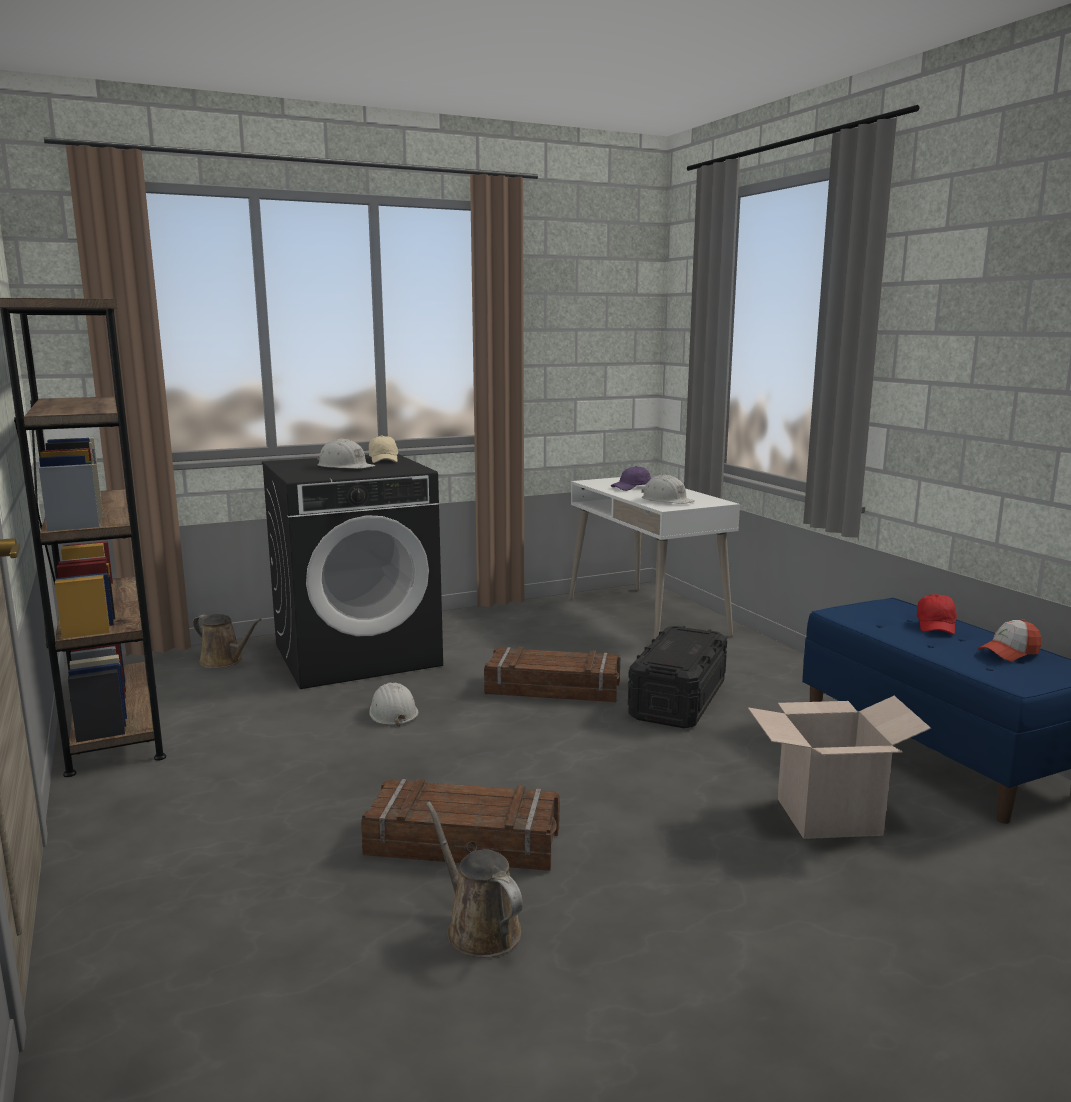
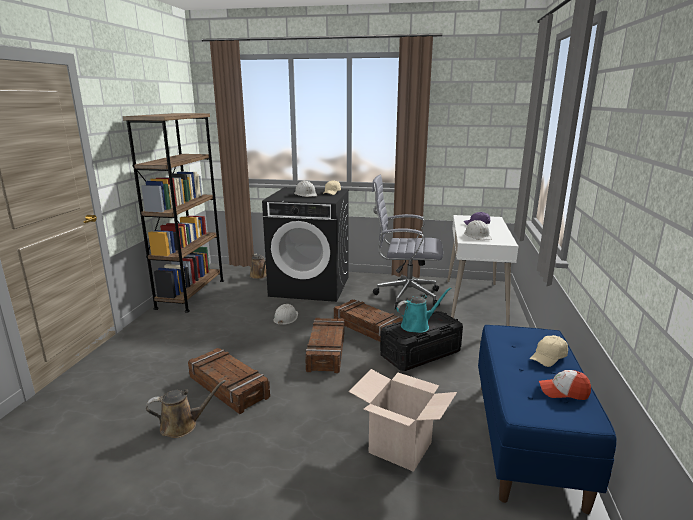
camera: 35 degrees right, 5 degrees up
brown watering can [426,802,523,958] -> brown watering can turned 75 degrees clockwise [146,380,226,438]
red cap [917,594,957,635] -> beige cap [530,335,568,367]
none -> crate [305,318,345,373]
none -> grey office chair [372,175,443,310]
none -> turquoise watering can [397,287,452,333]

